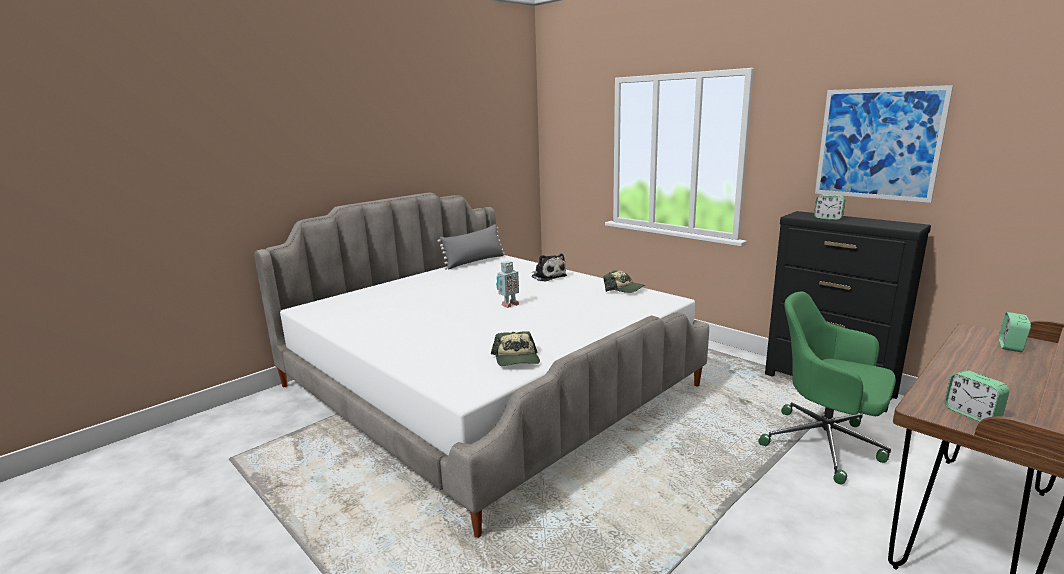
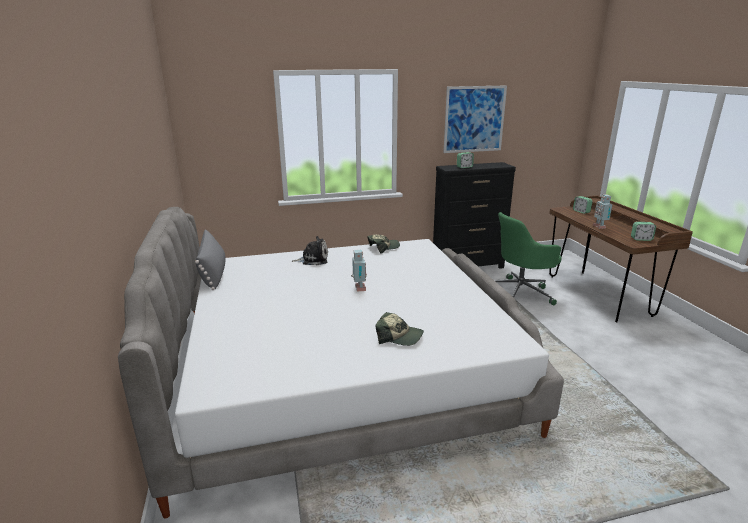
camera: 60 degrees left, 5 degrees up
cap [491,331,540,366] -> cap moved to [376,312,424,346]
none -> toy robot [593,195,613,229]

